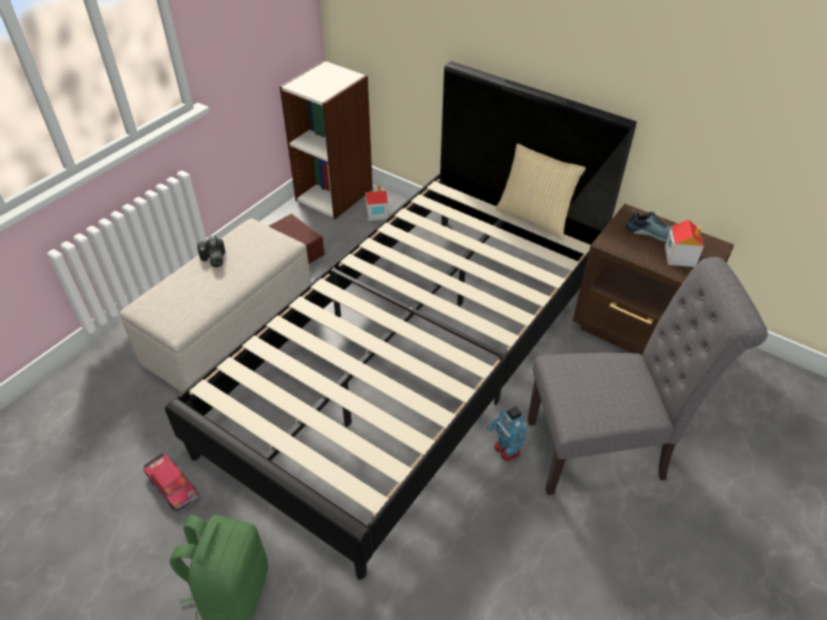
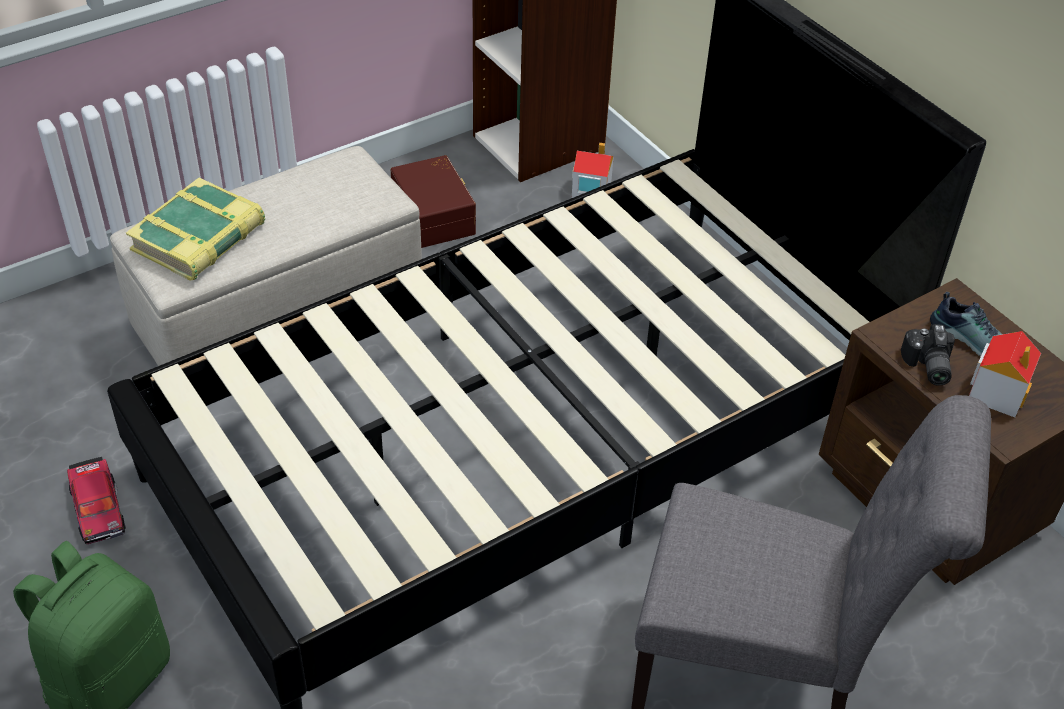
camera: 20 degrees right, 0 degrees up
camera [197,236,225,268] -> camera moved to [901,324,955,386]
toy robot [487,406,526,461] -> none
pillow [496,144,585,239] -> none
none -> book [126,178,265,281]

